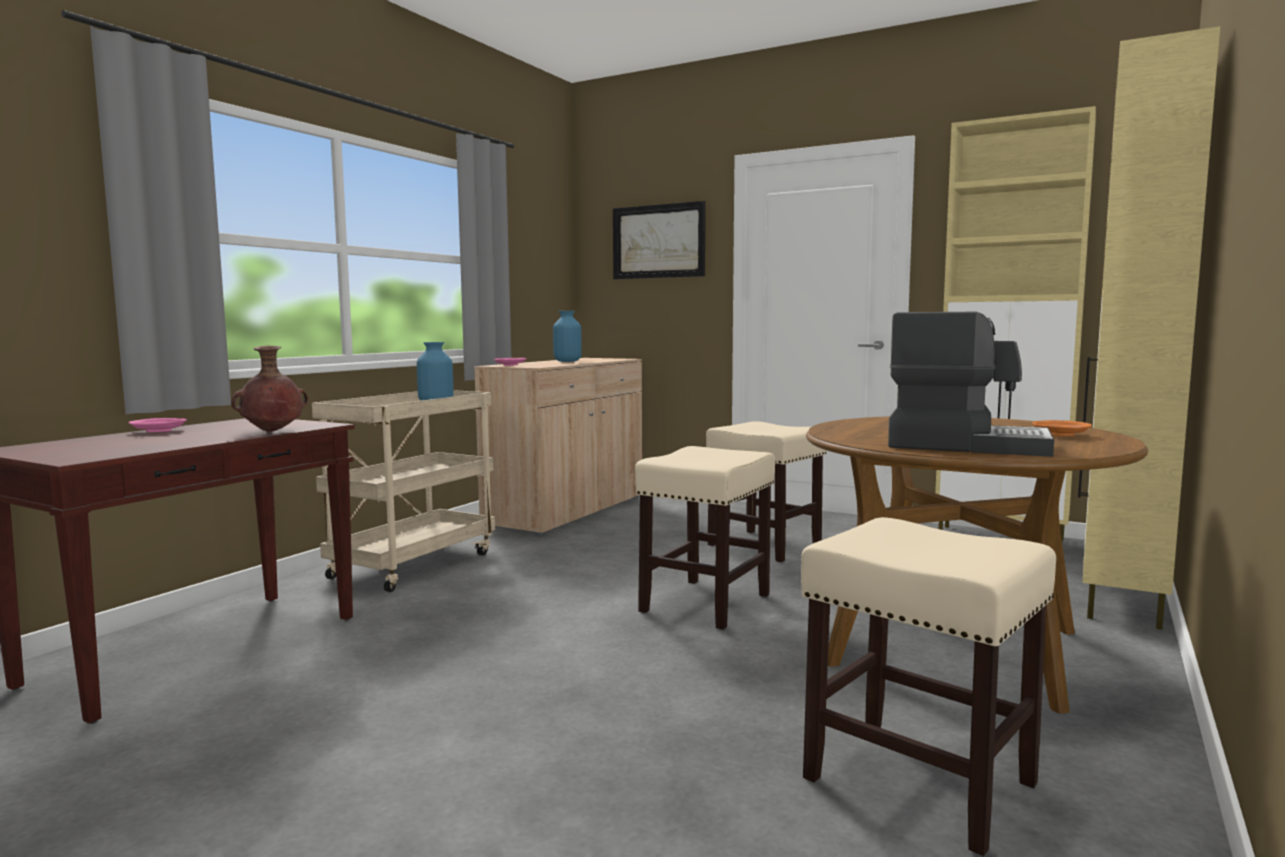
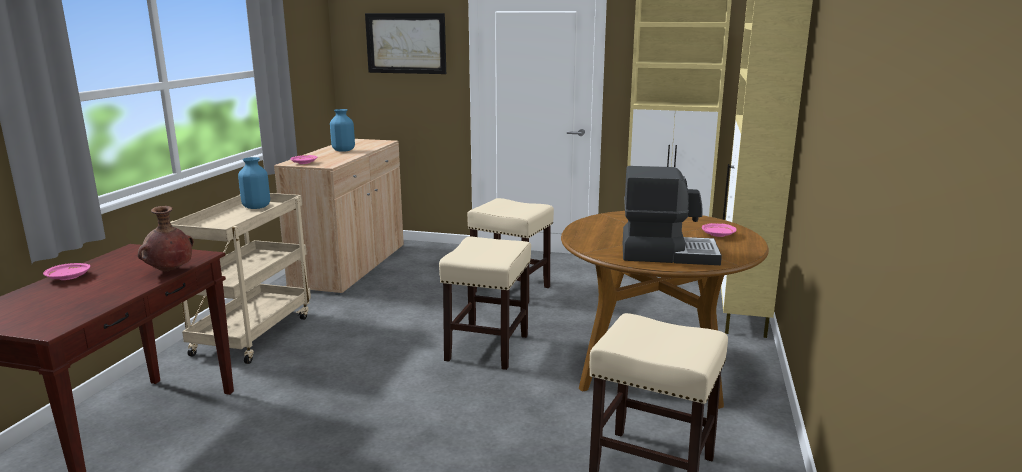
camera: 15 degrees left, 10 degrees up
orange plate [1033,420,1092,436] -> pink plate [702,223,737,237]

